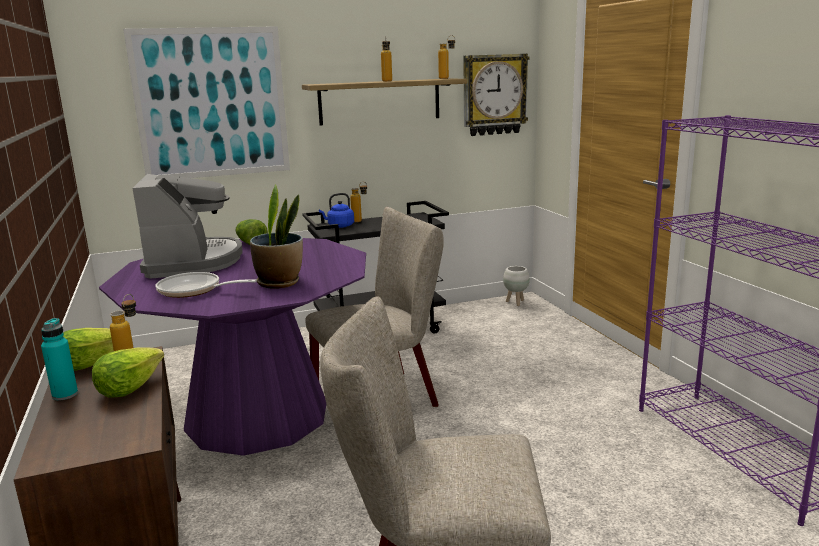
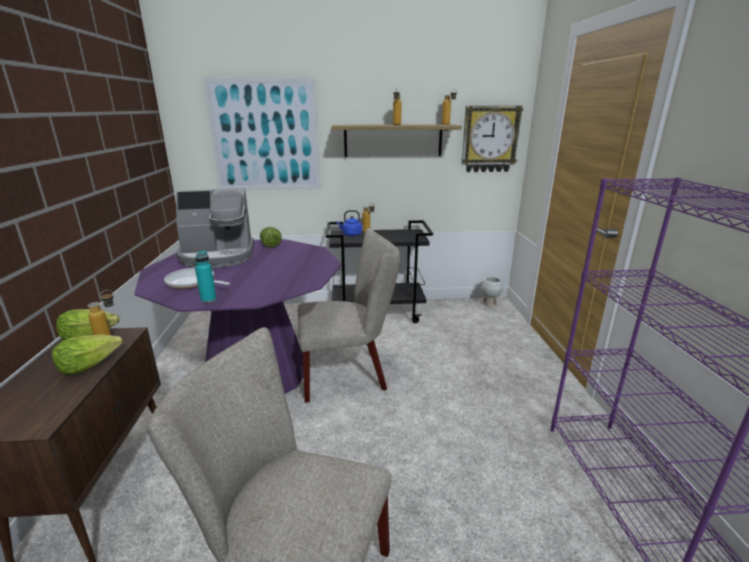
camera: 15 degrees right, 5 degrees up
turquoise bottle [41,318,78,400] -> turquoise bottle moved to [195,250,217,303]
coffee machine [132,174,242,279] -> coffee machine turned 75 degrees clockwise [176,188,254,268]
potted plant [250,185,303,289] -> none

